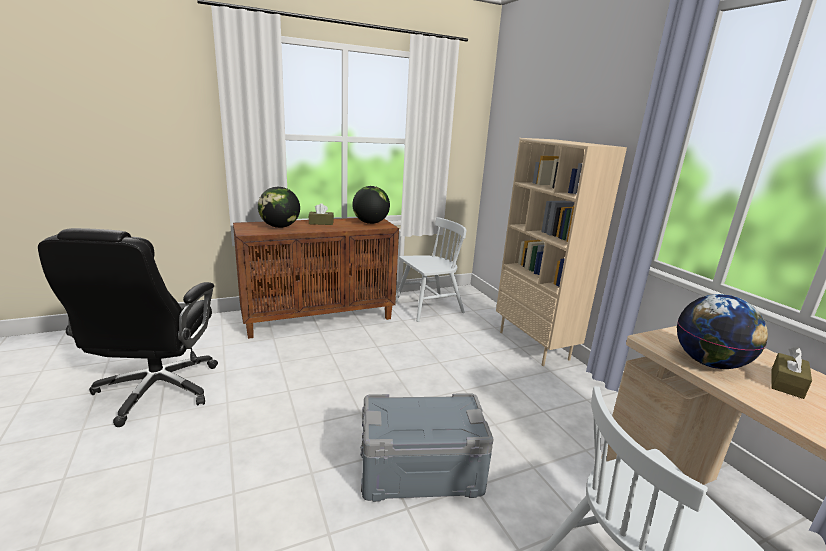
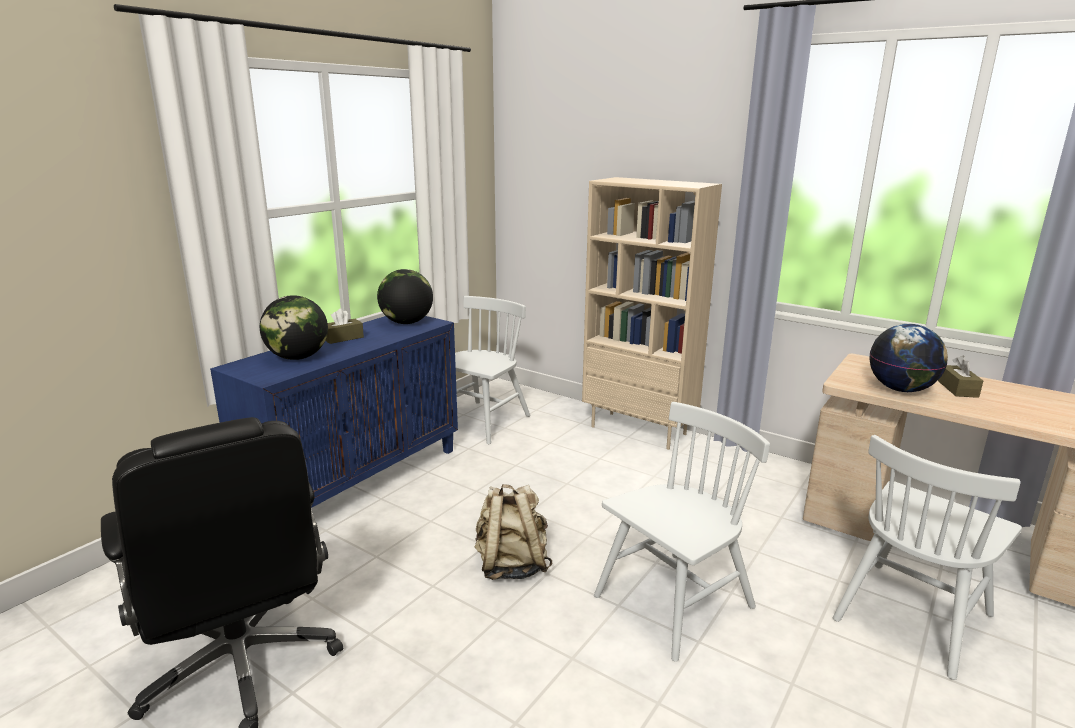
camera: 30 degrees left, 0 degrees up
brown cabinet [233,218,399,339] -> blue cabinet [210,316,458,508]
grey storage box [361,394,494,502] -> white chair [594,402,770,662]
none -> beige backpack [474,484,553,580]

